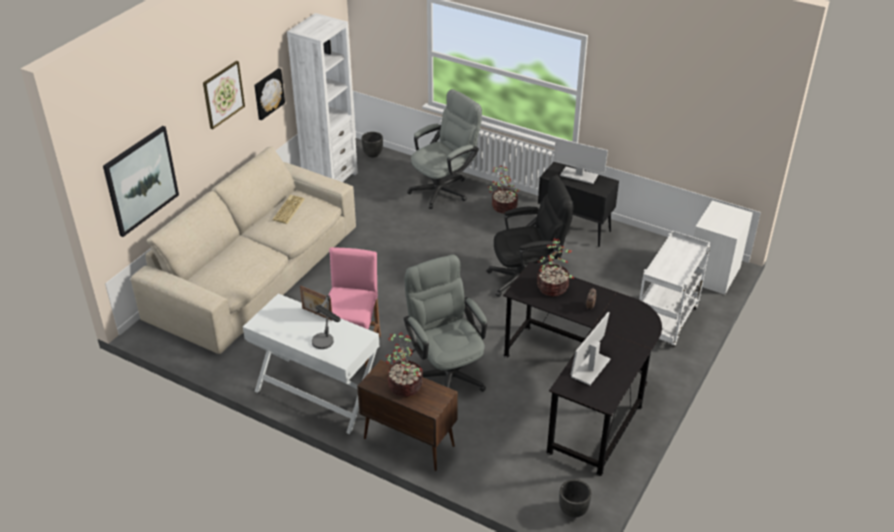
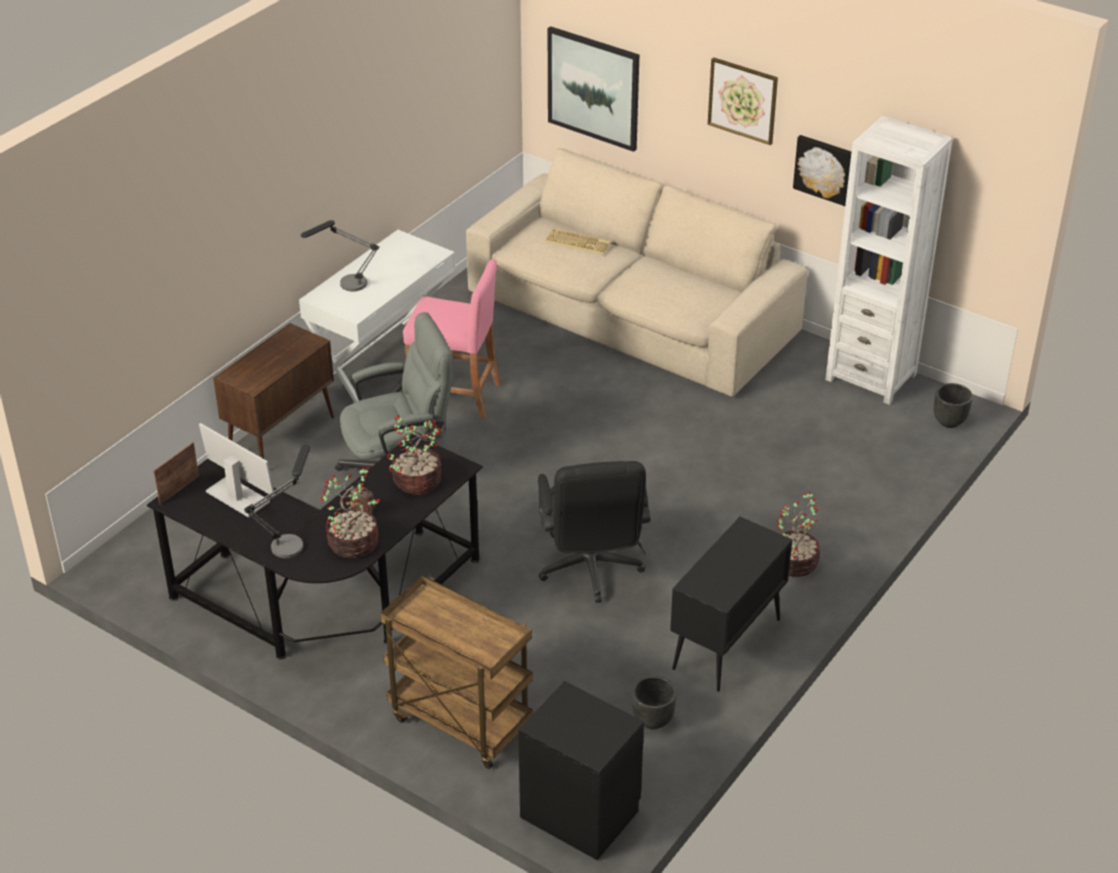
camera: 95 degrees right, 0 degrees up
keyboard [272,195,305,224] -> keyboard moved to [545,228,611,255]
picture frame [300,285,333,321] -> picture frame moved to [153,442,199,505]
potted plant [386,332,423,397] -> potted plant moved to [320,468,380,558]
grey office chair [407,89,482,209] -> none
monitor [553,138,608,184] -> none
black planter [559,479,591,518] -> black planter moved to [632,676,677,729]
white cart [639,231,710,347] -> brown cart [380,575,533,769]
white nightstand [694,200,753,295] -> black nightstand [518,681,644,860]
none -> table lamp [244,445,310,558]

